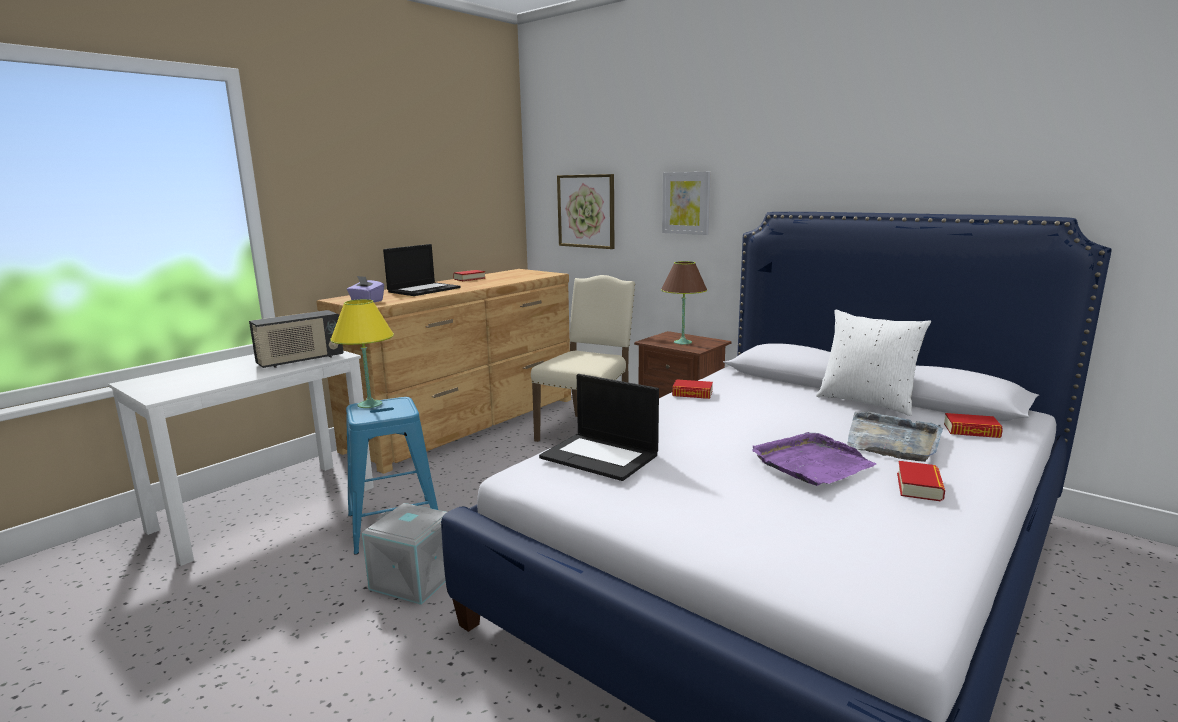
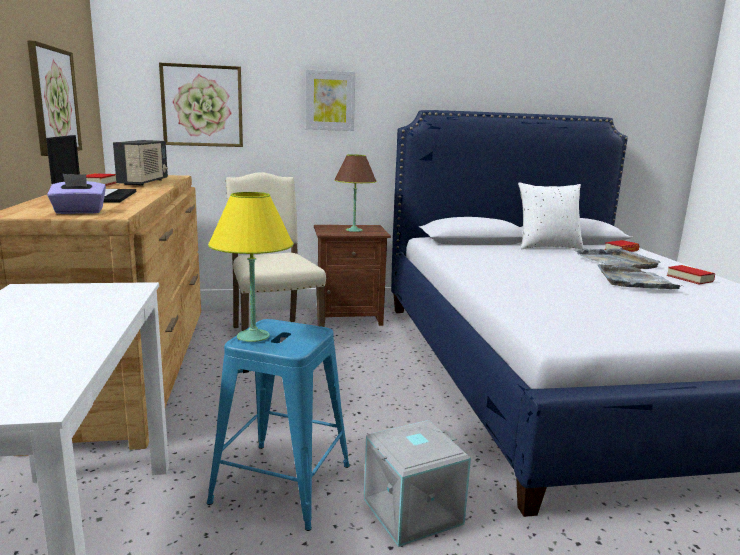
camera: 50 degrees left, 0 degrees up
radio [249,310,343,368] -> radio moved to [113,140,168,185]
laptop [539,374,659,481] -> none
book [672,379,713,399] -> none
purple tray [752,432,876,486] -> grey tray [598,264,681,289]
none -> picture [27,40,82,156]

